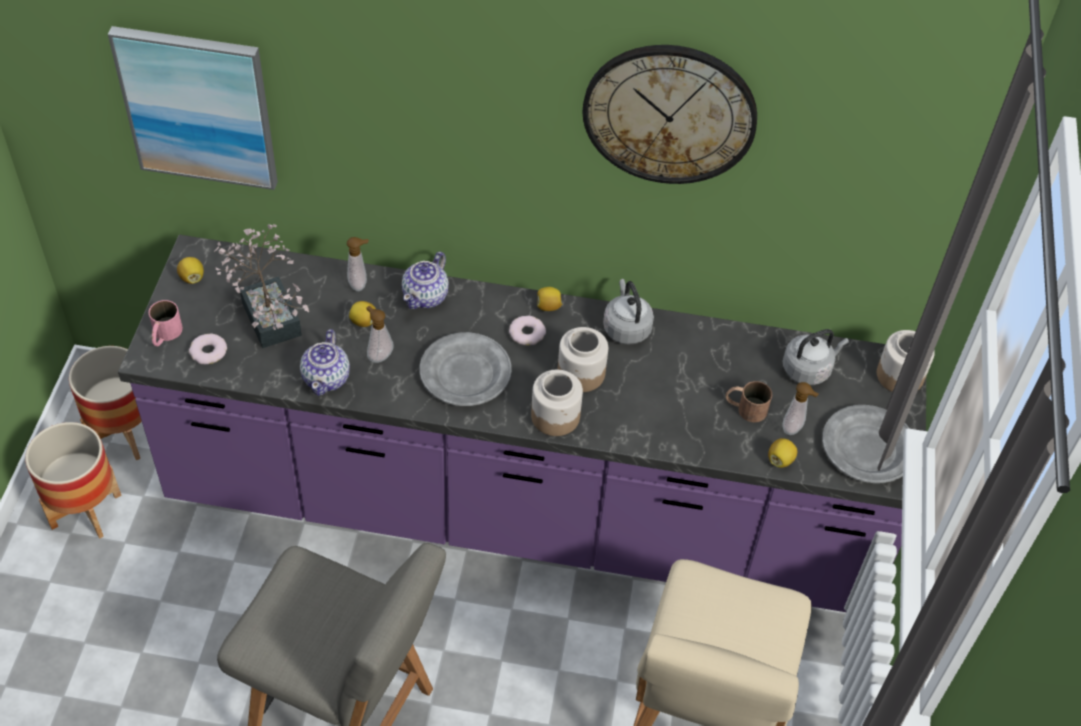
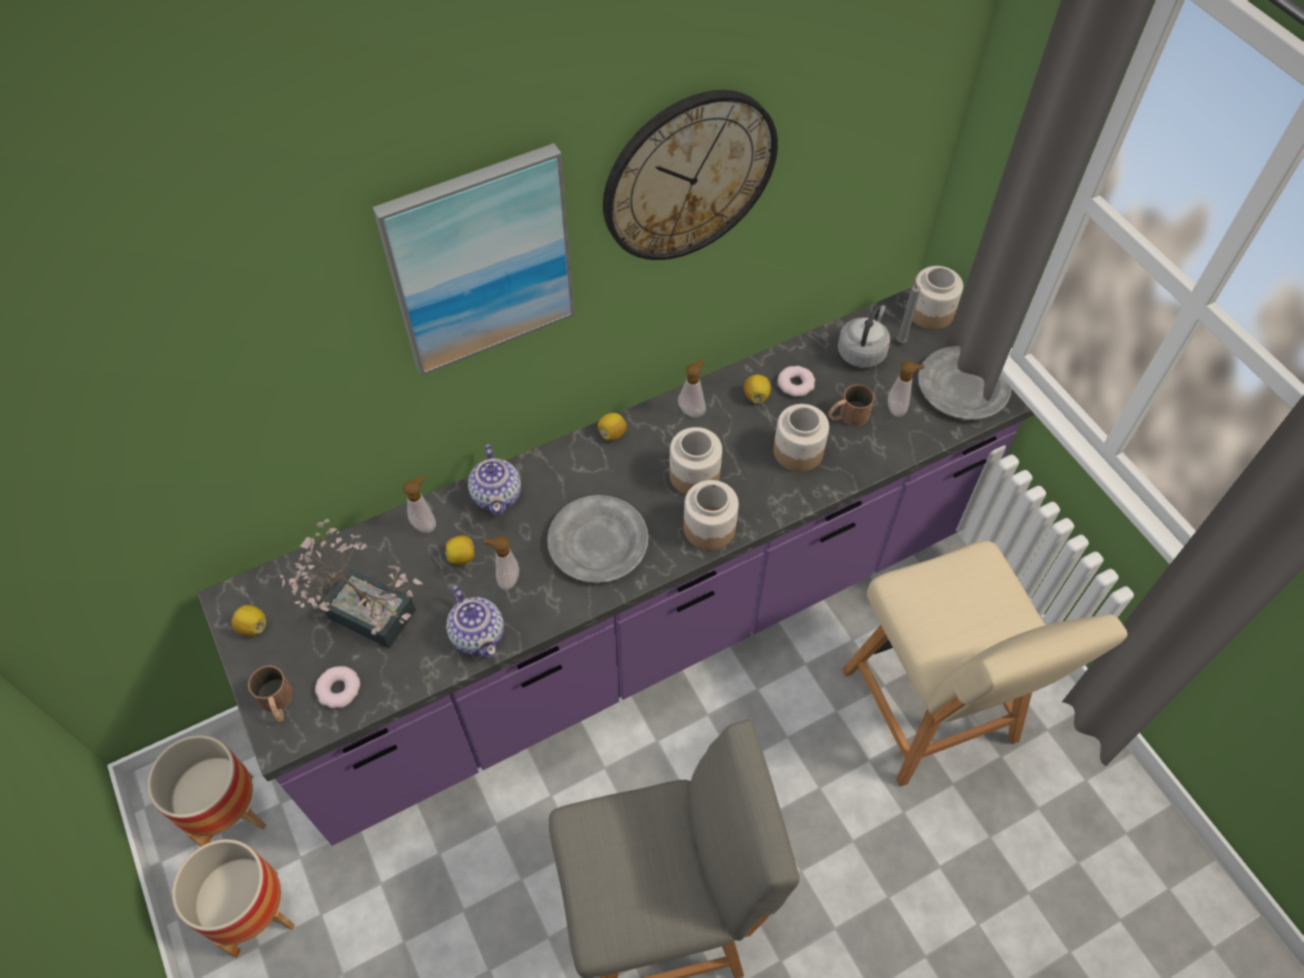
camera: 35 degrees left, 5 degrees up
picture [108,26,278,190] -> picture moved to [372,143,575,376]
pink mug [149,300,183,346] -> brown mug [248,666,293,722]
donut [509,316,546,345] -> donut moved to [778,366,815,397]
grey kettle [603,279,654,345] -> soap dispenser [678,359,706,417]
lemon [768,438,797,468] -> lemon moved to [744,374,771,403]
none -> jar [773,404,829,472]
none -> grey candle [897,275,921,343]

